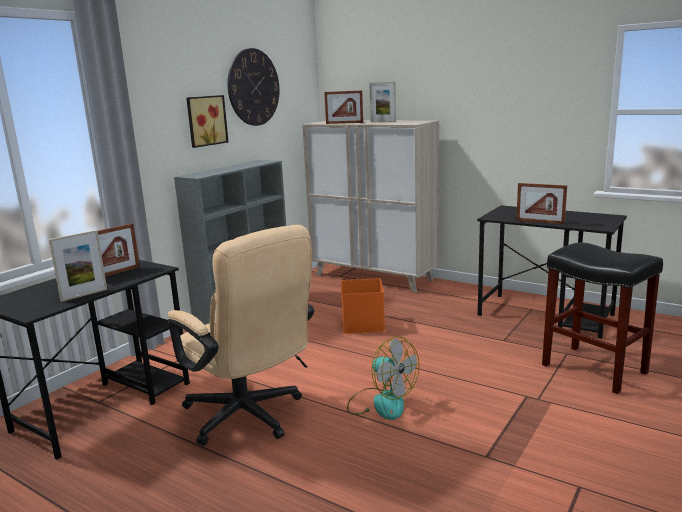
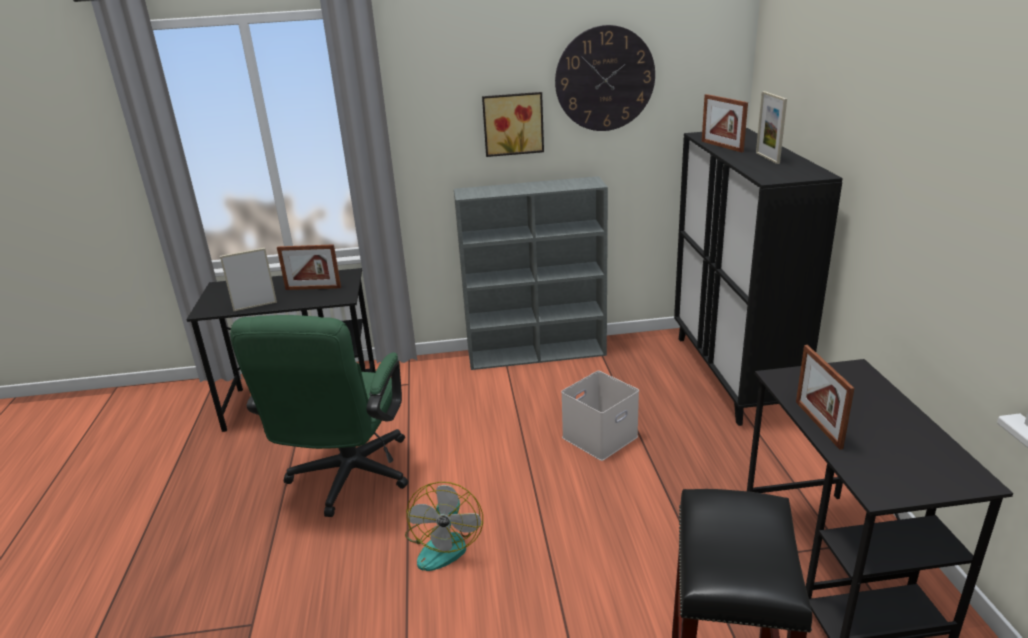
camera: 50 degrees right, 10 degrees up
picture frame [49,230,107,302] -> picture frame turned 150 degrees clockwise [220,248,277,311]
beige office chair [168,225,314,446] -> green office chair [230,315,408,517]
beige cabinet [302,121,439,293] -> black cabinet [674,128,843,426]
orange storage box [341,278,385,334] -> white storage box [561,371,639,461]

